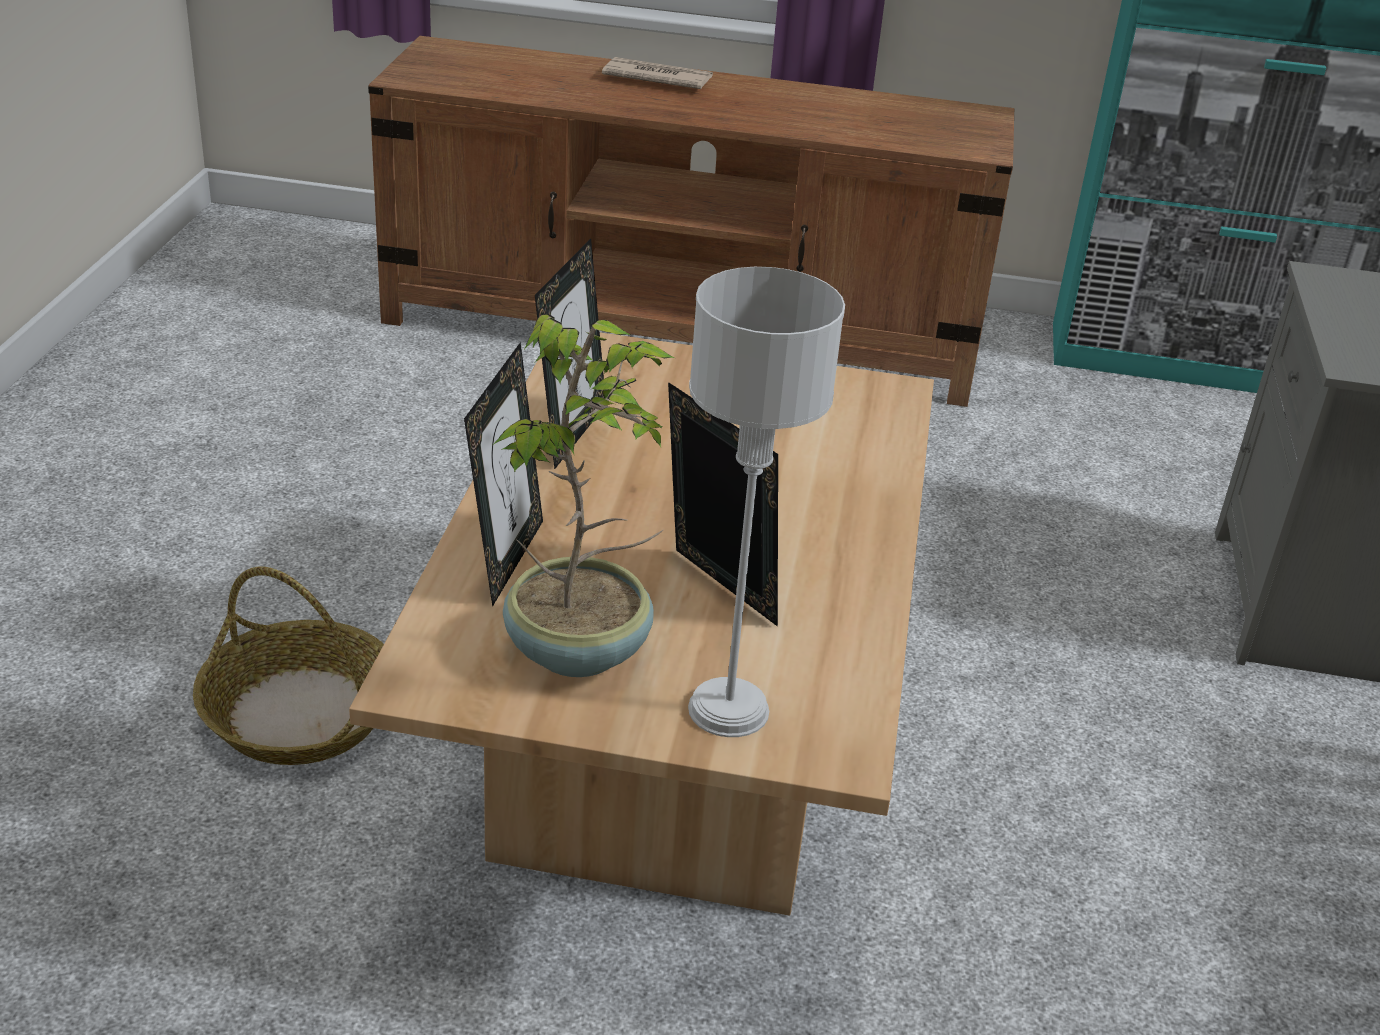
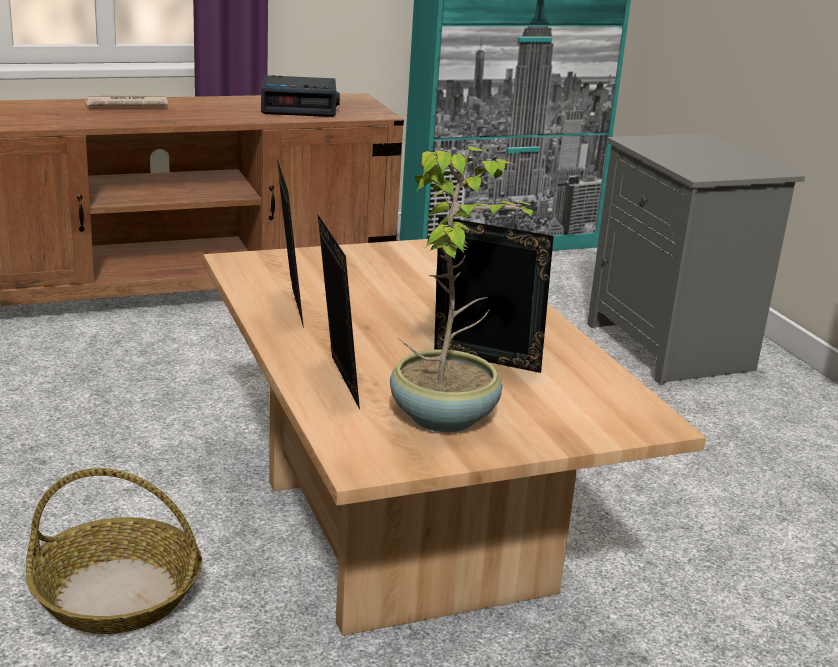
camera: 30 degrees left, 10 degrees down
grey table lamp [688,267,845,737] -> none
none -> alarm clock [261,75,340,117]

